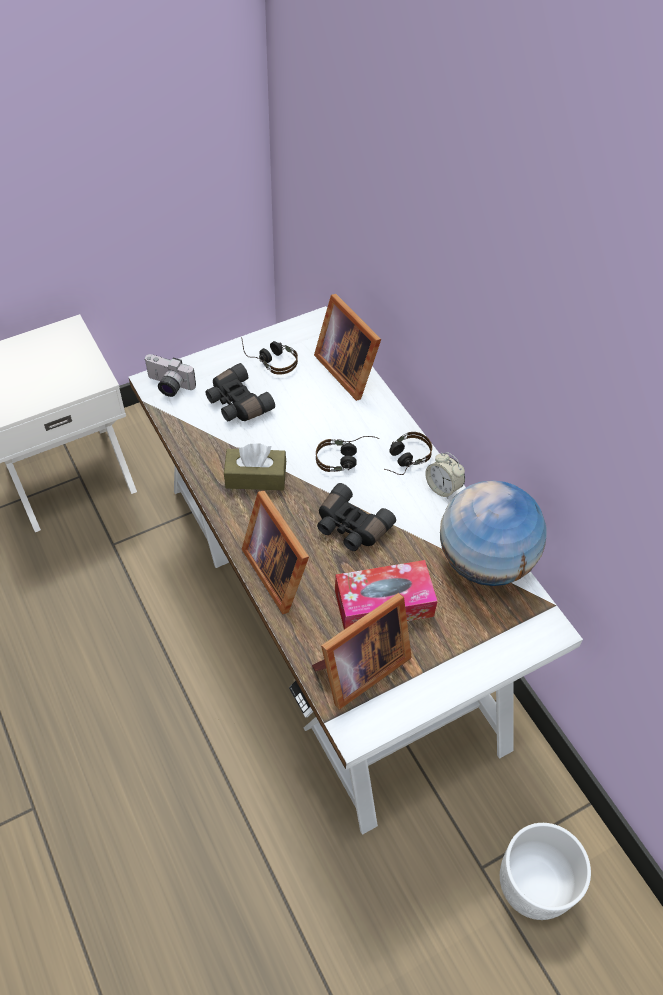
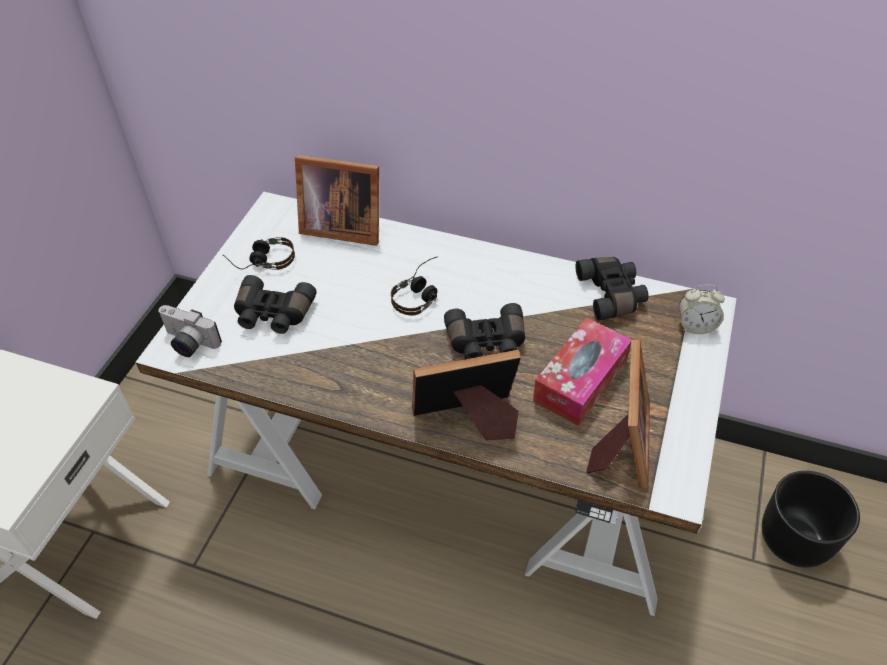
camera: 40 degrees left, 5 degrees down
camera [145,354,196,397] -> camera turned 45 degrees clockwise [159,305,222,357]
brown tissue box [224,443,286,490] -> none
picture frame [242,490,309,614] -> picture frame turned 150 degrees clockwise [412,350,521,441]
headphones [384,432,432,475] -> none
alarm clock [425,452,465,499] -> alarm clock moved to [679,285,725,334]
globe [440,481,546,586] -> black binoculars [575,257,648,321]
white planter [500,823,591,920] -> black planter [762,471,860,568]

